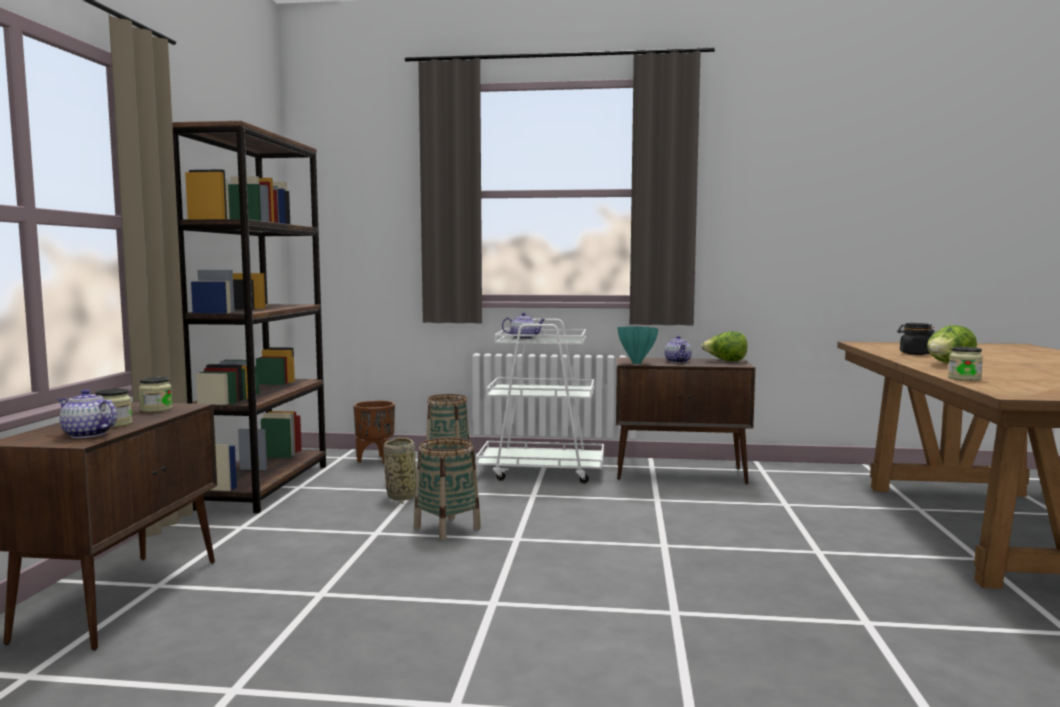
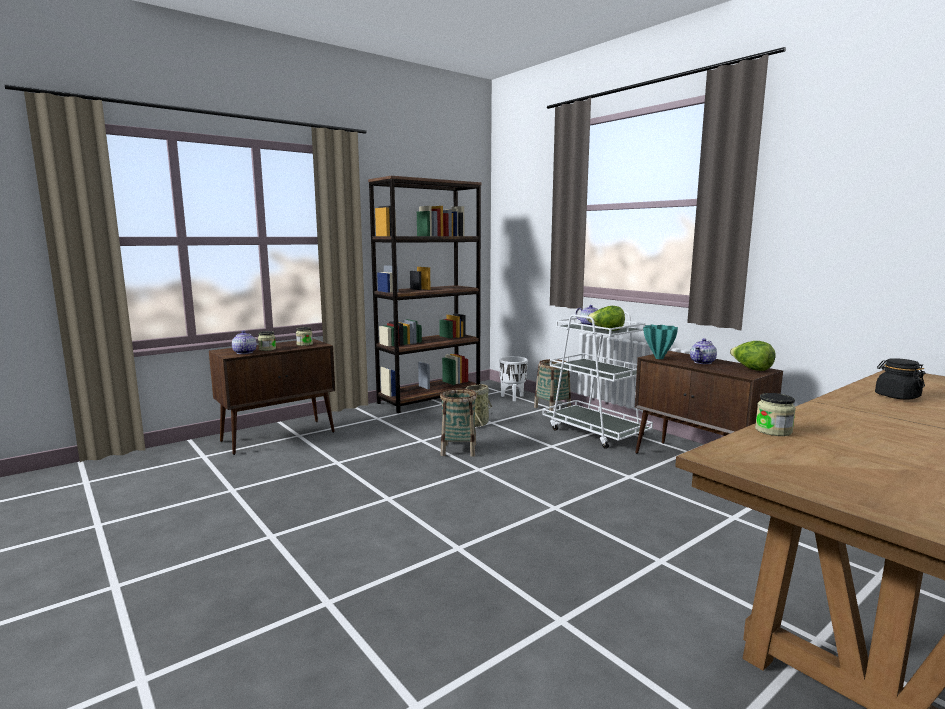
camera: 45 degrees right, 5 degrees up
brown planter [353,400,395,463] -> white planter [499,356,528,401]
lettuce [927,325,977,363] -> lettuce moved to [587,306,625,331]

